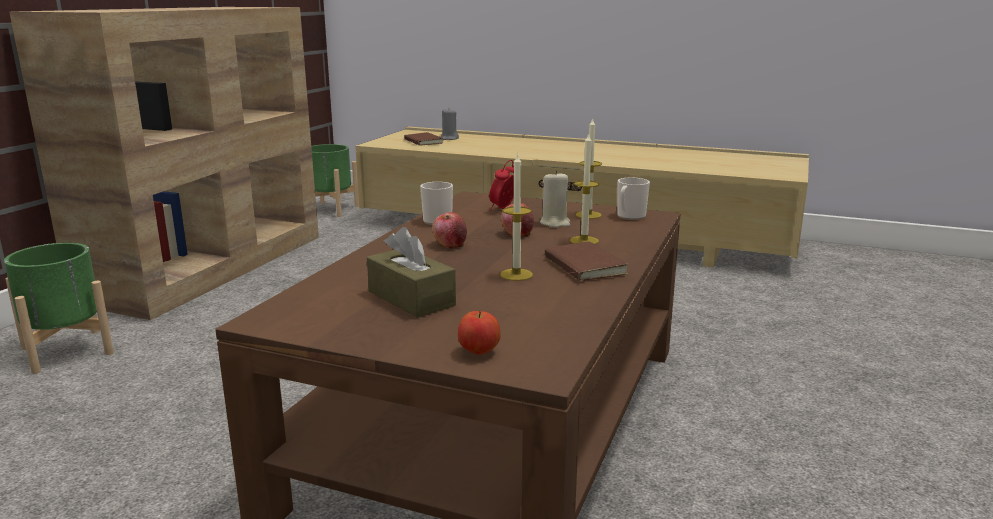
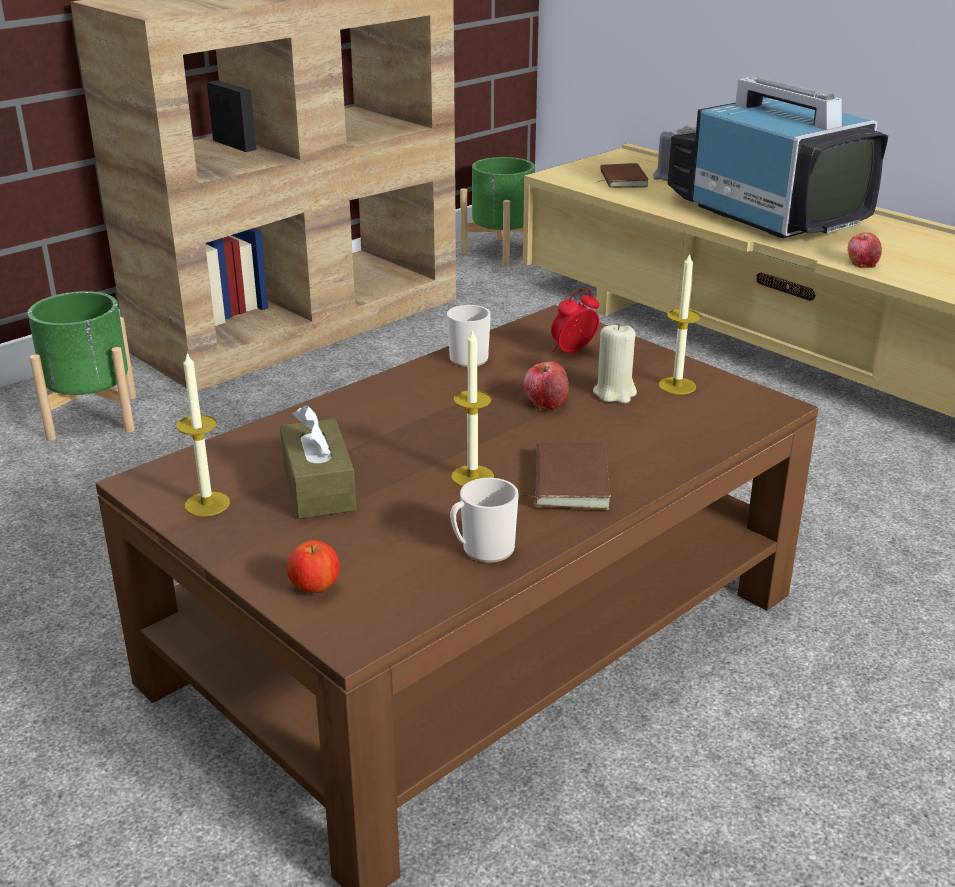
camera: 25 degrees right, 10 degrees up
apple [432,212,467,249] -> apple moved to [848,233,882,268]
candle [570,133,599,244] -> candle moved to [177,353,230,517]
mug [617,178,650,220] -> mug moved to [450,478,519,563]
none -> television [667,76,888,238]

